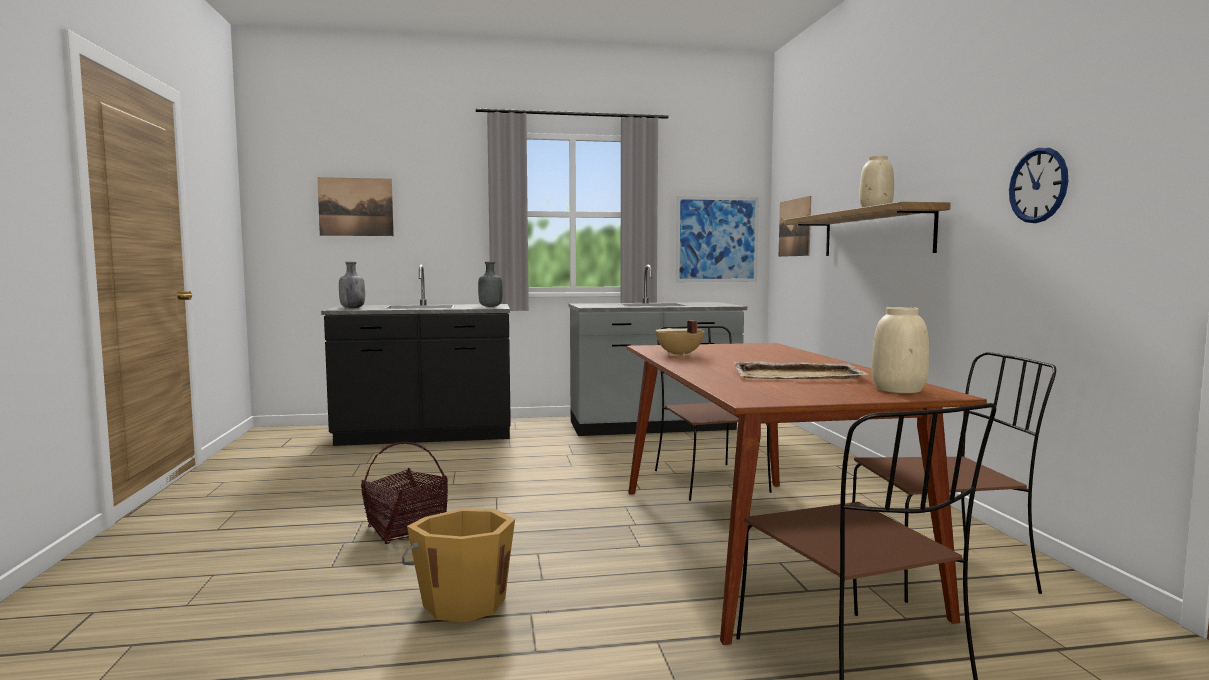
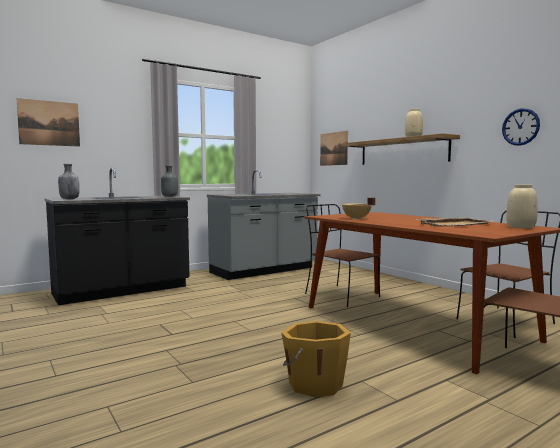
camera: 25 degrees left, 0 degrees up
basket [361,442,448,544] -> none
picture [676,196,759,282] -> none

